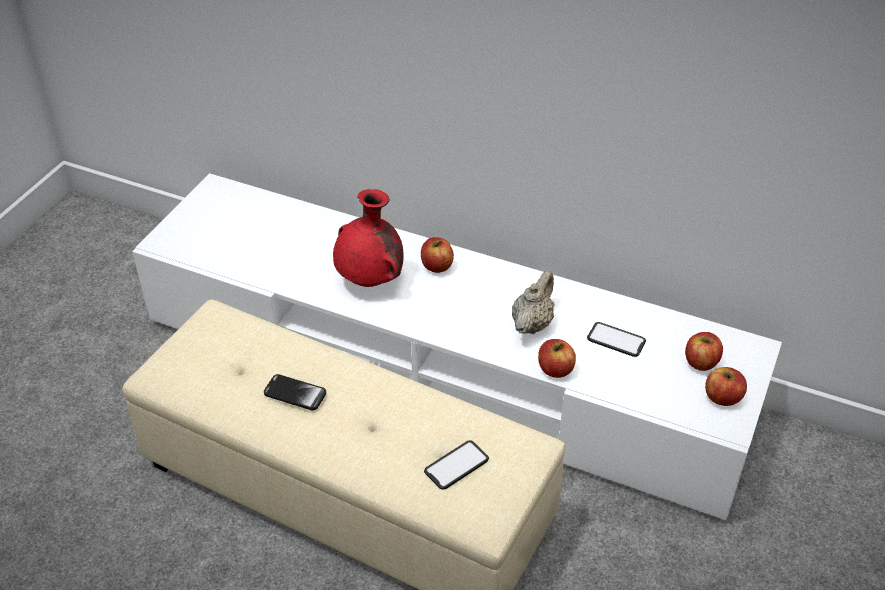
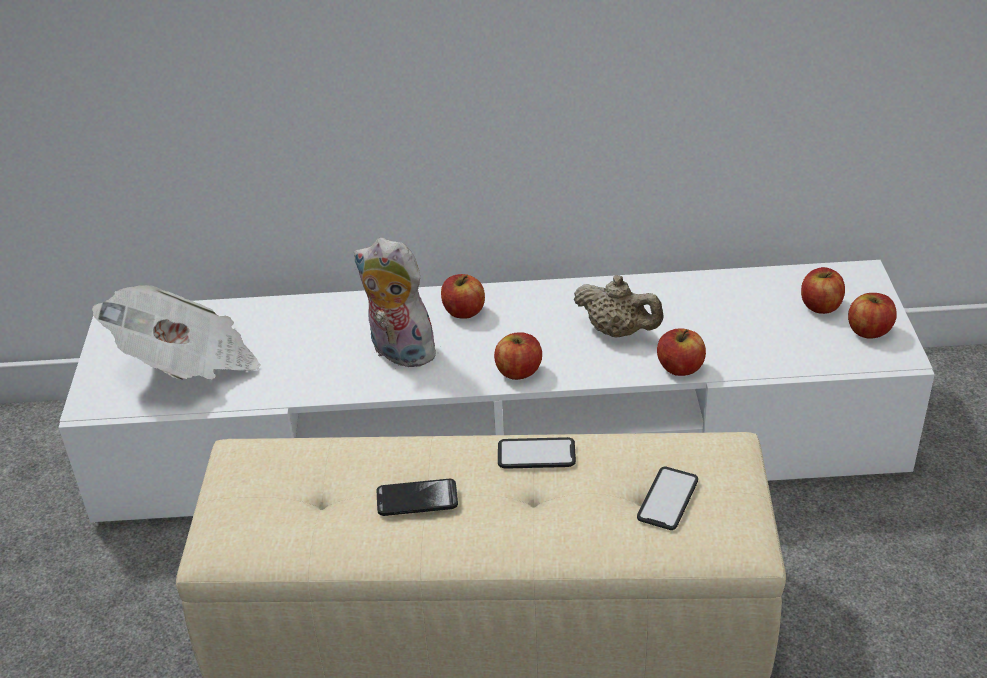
camera: 25 degrees left, 5 degrees down
red vase [333,189,404,287] -> plush toy [354,238,444,369]
beige teapot [512,271,555,334] -> beige teapot turned 120 degrees clockwise [573,275,663,337]
phone [587,322,646,357] -> phone moved to [498,437,576,469]
none -> newspaper [92,285,261,380]
none -> apple [494,333,542,380]

